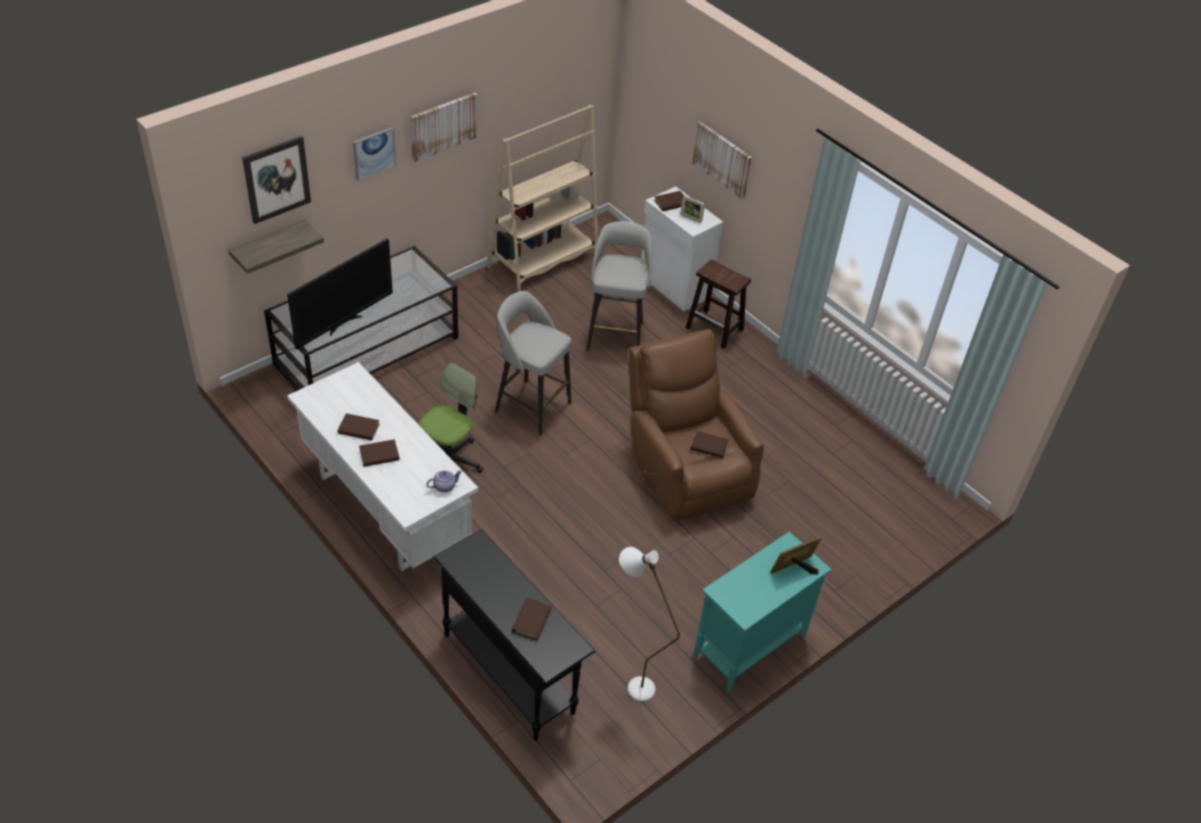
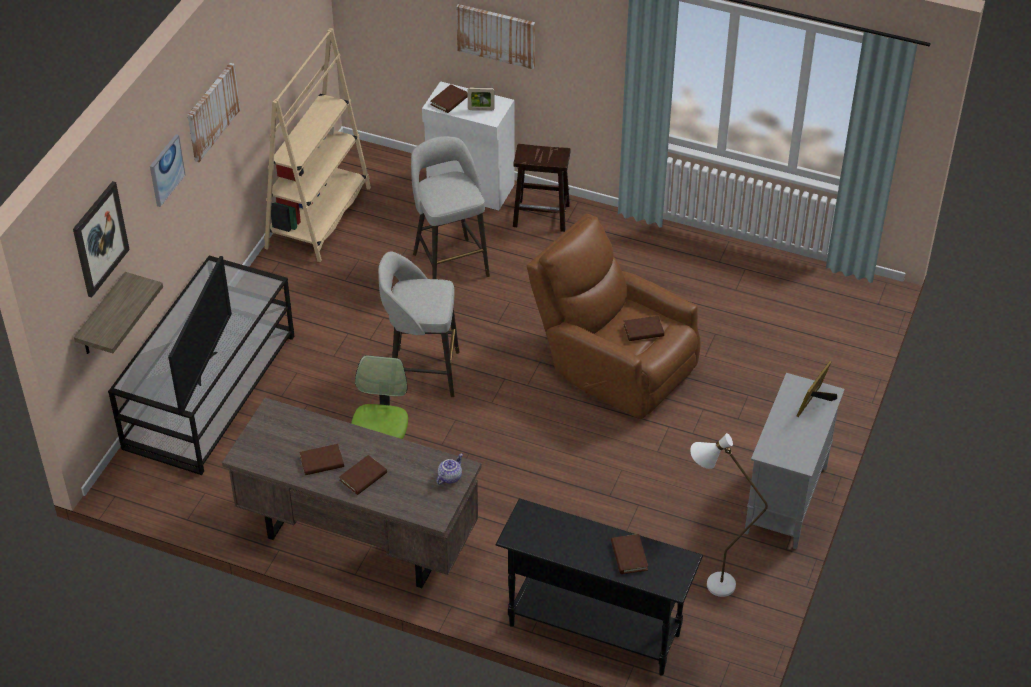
camera: 25 degrees left, 0 degrees up
white desk [287,362,478,571] -> brown desk [222,397,482,588]
turquoise cabinet [693,532,831,692] -> grey cabinet [744,373,845,549]

